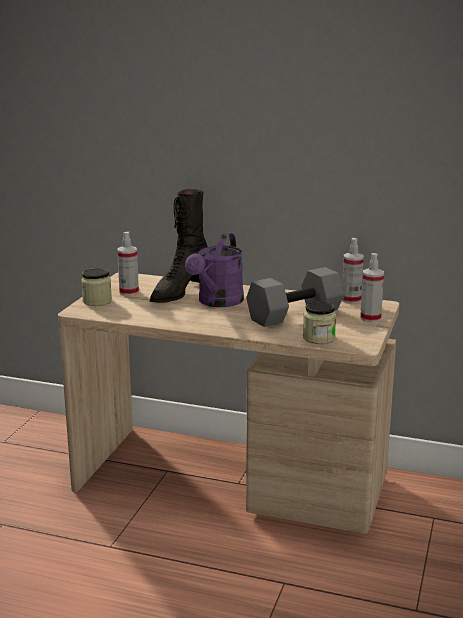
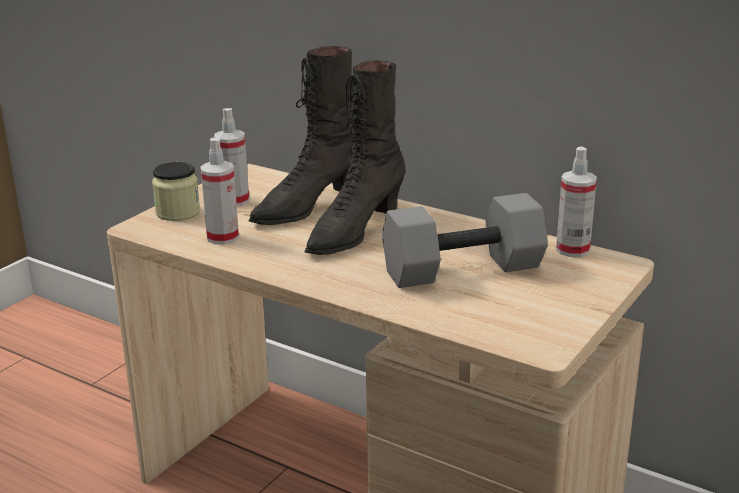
camera: 15 degrees right, 5 degrees up
purple watering can [185,233,244,307] -> black boot [305,60,406,255]
jar [303,301,336,344] -> none
spray bottle [360,253,384,323] -> spray bottle moved to [200,138,239,245]

